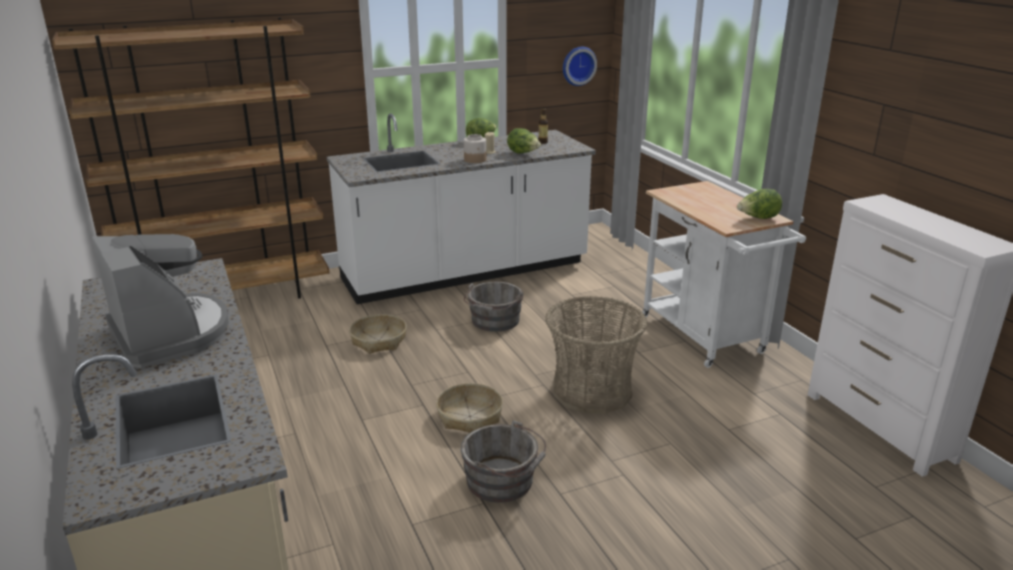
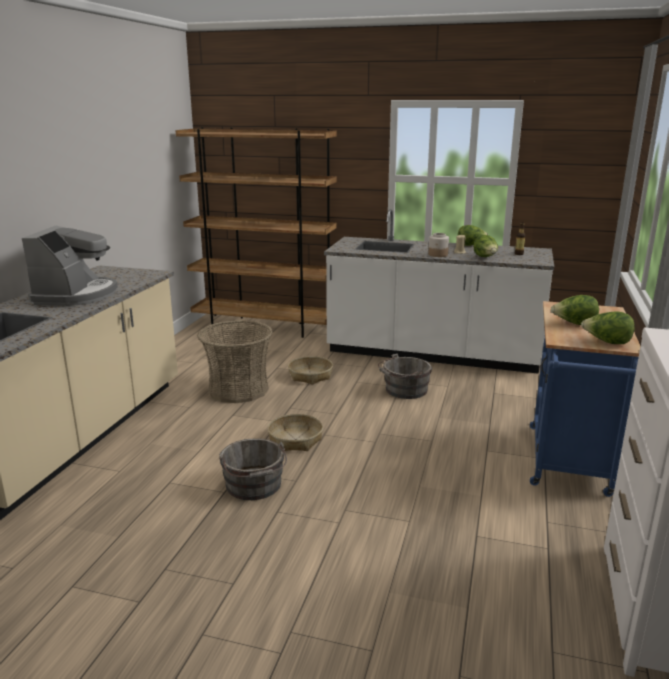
camera: 40 degrees right, 5 degrees down
basket [546,296,647,414] -> basket moved to [197,320,273,403]
wall clock [563,47,597,86] -> none
white cart [642,181,806,368] -> blue cart [530,301,641,497]
none -> lettuce [551,295,599,325]

